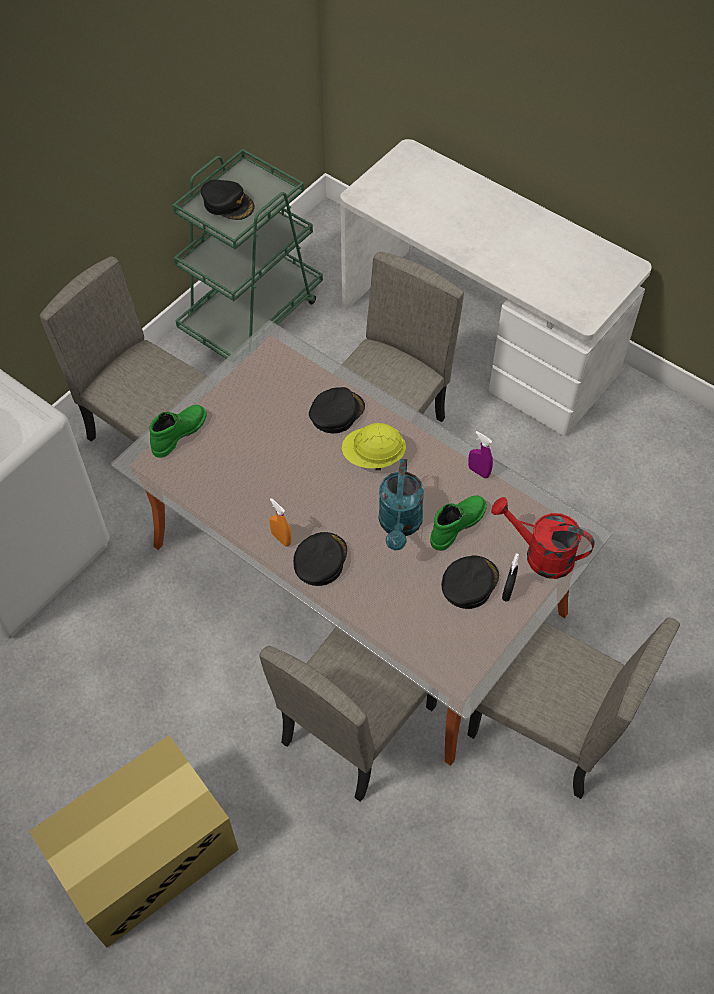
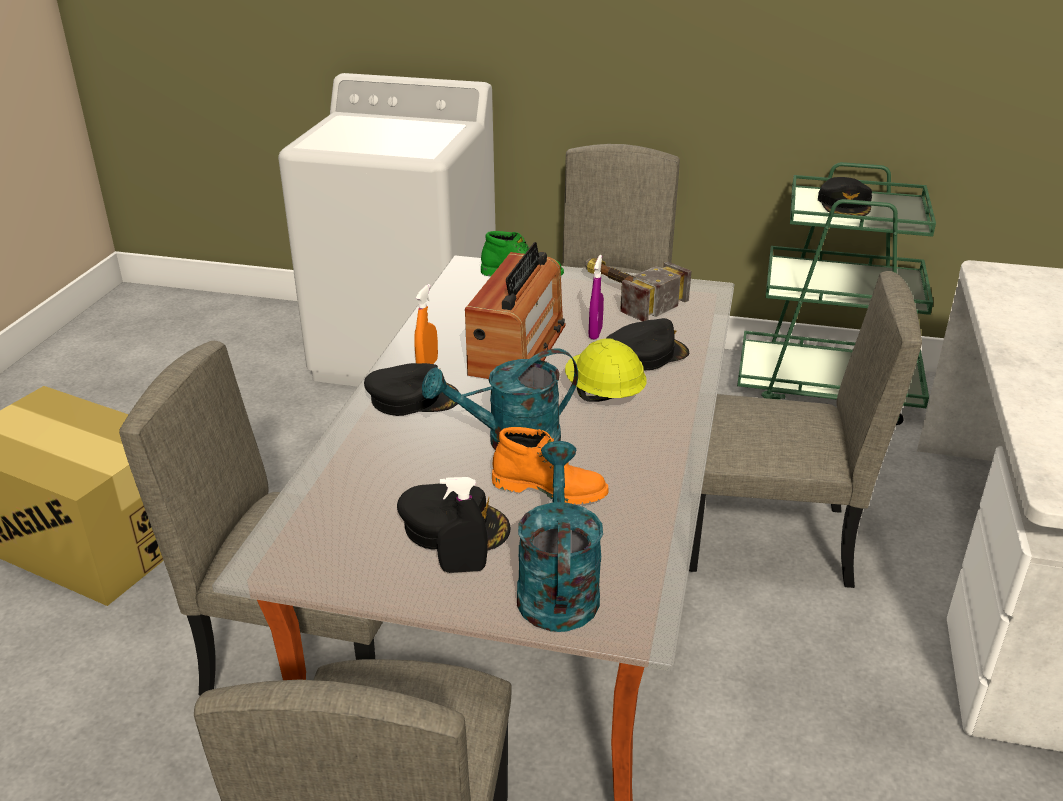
camera: 65 degrees right, 25 degrees down
black cap [309,387,365,433] -> black cap turned 45 degrees counterclockwise [606,318,689,370]
green boot [430,495,487,551] -> orange boot [492,427,609,504]
purple spray bottle [468,431,493,478] -> purple spray bottle moved to [589,255,604,339]
red watering can [491,497,595,579] -> turquoise watering can [517,441,603,632]
none -> radio [465,242,566,379]
none -> hammer [585,258,691,321]

